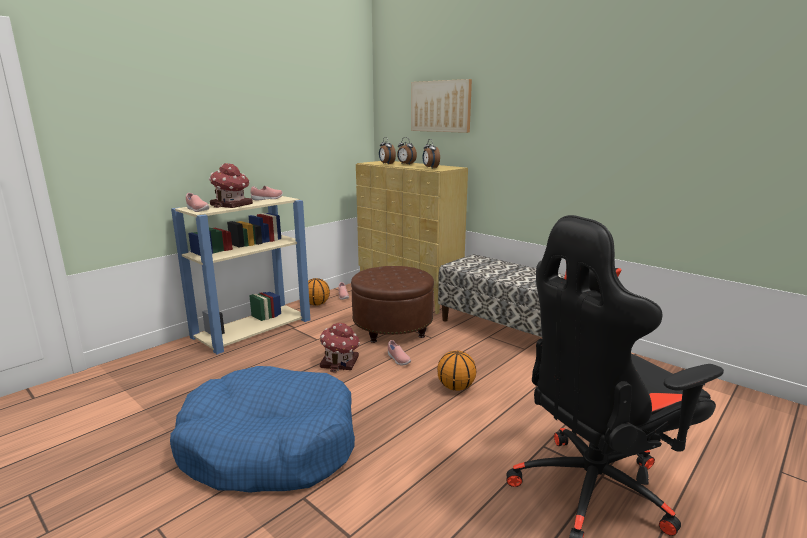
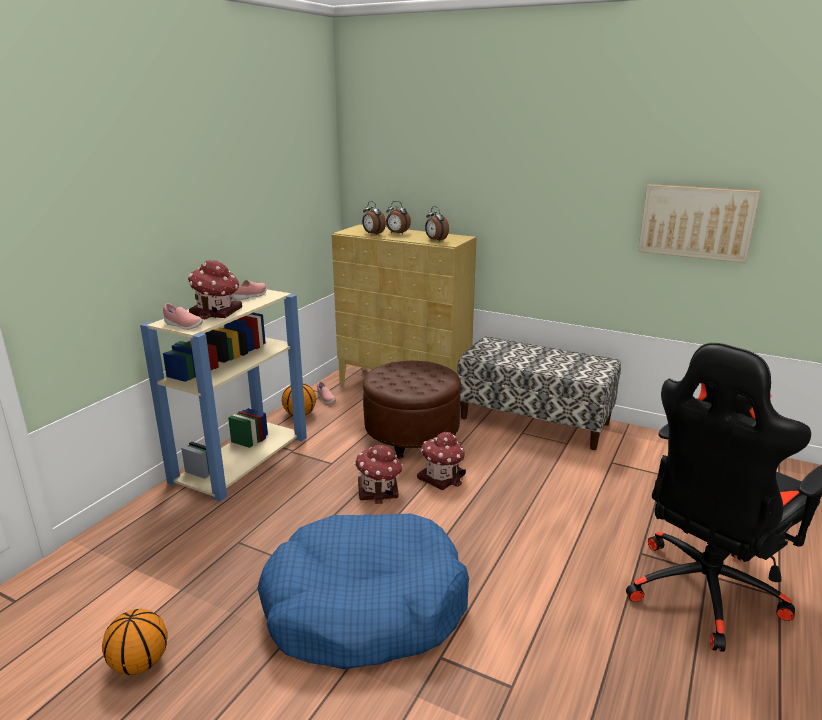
camera: 15 degrees left, 5 degrees up
pink shoe [388,340,411,365] -> toy house [417,432,466,490]
picture [411,79,472,133] -> picture moved to [638,184,760,263]
basketball [437,351,476,391] -> basketball moved to [102,609,168,675]

